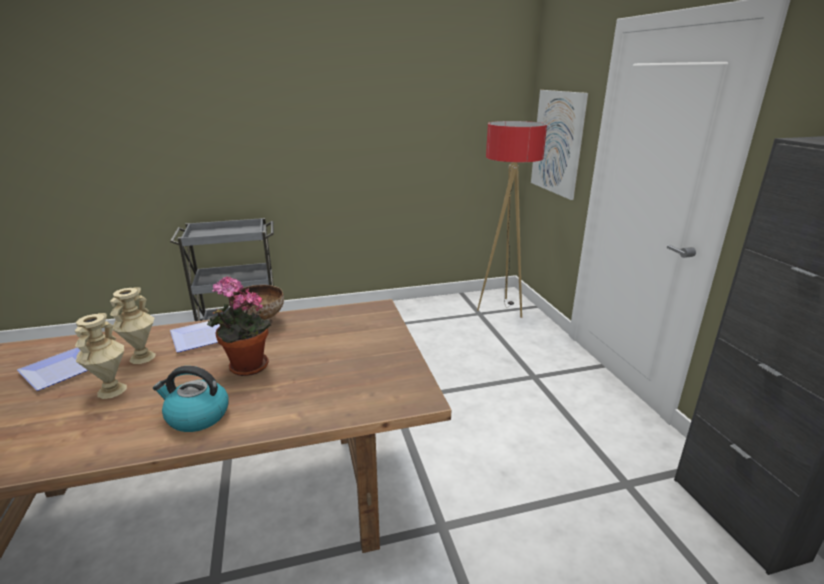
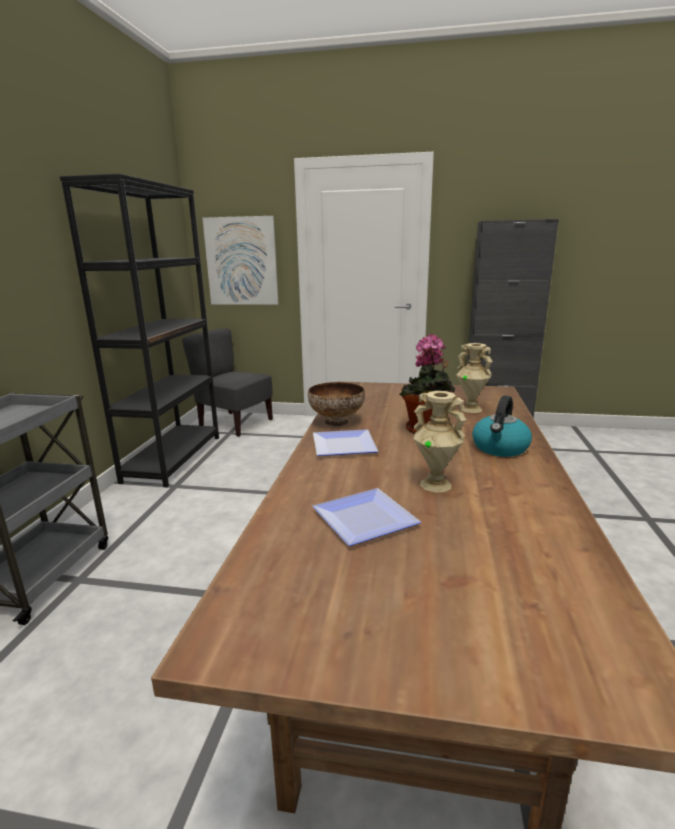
camera: 65 degrees left, 5 degrees down
beige vase [110,287,156,364] -> beige vase moved to [456,343,493,413]
floor lamp [477,121,547,318] -> grey chair [182,328,273,437]
none -> black bookcase [60,174,219,487]

